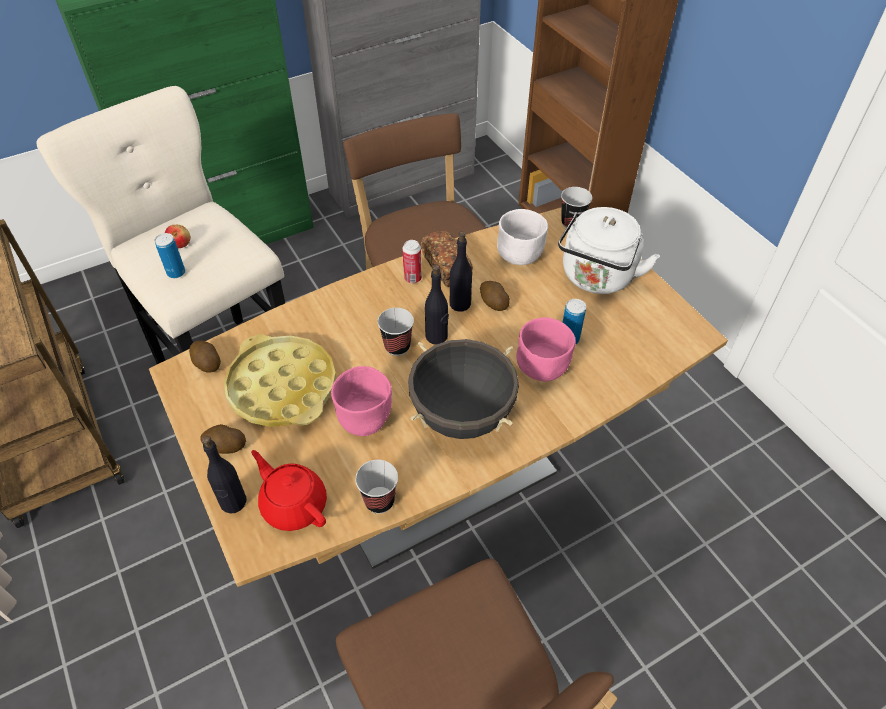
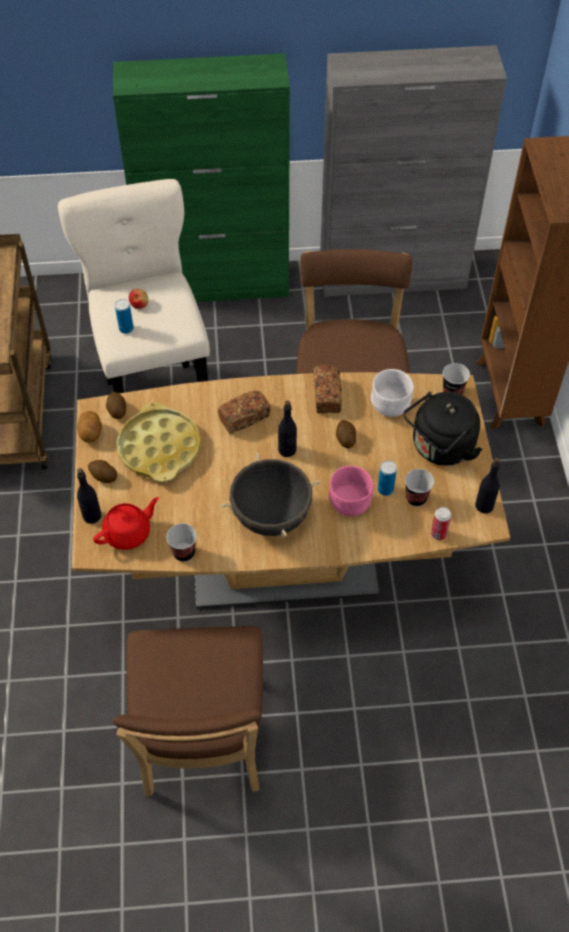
camera: 25 degrees right, 5 degrees up
red teapot [251,450,327,531] -> red teapot turned 75 degrees clockwise [93,497,159,550]
pink bowl [331,366,392,436] -> none
cup [378,308,414,356] -> cup moved to [405,469,434,507]
can [402,240,422,283] -> can moved to [431,507,451,540]
black bottle [450,232,472,312] -> black bottle moved to [475,458,500,514]
white kettle [558,207,660,294] -> black kettle [403,392,482,466]
none -> potato [77,411,102,443]
none -> bread [218,391,270,434]

